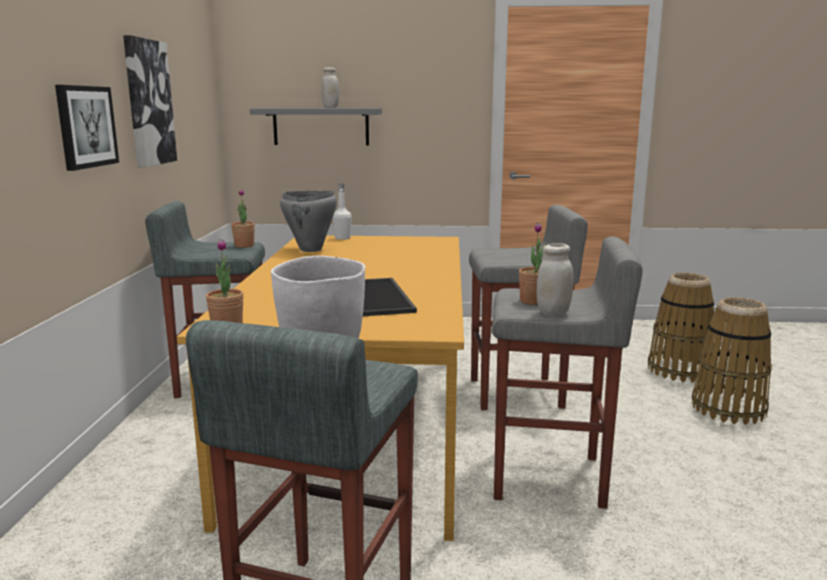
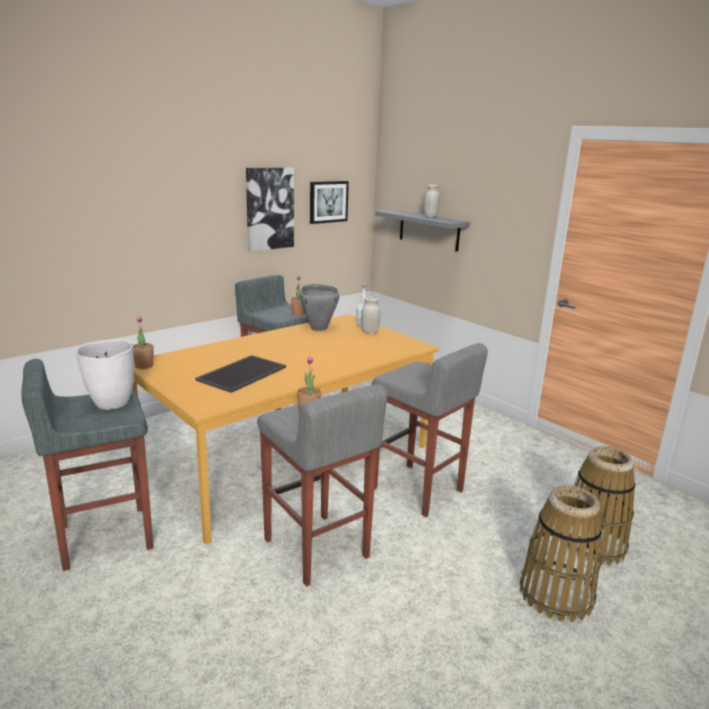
camera: 45 degrees right, 5 degrees up
picture [55,85,119,171] -> picture moved to [310,181,349,224]
white jar [536,243,574,316] -> white jar moved to [361,296,380,334]

